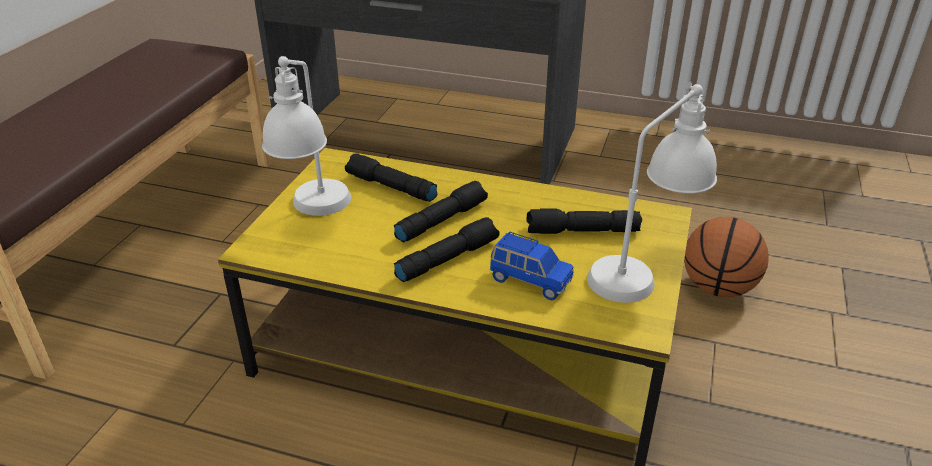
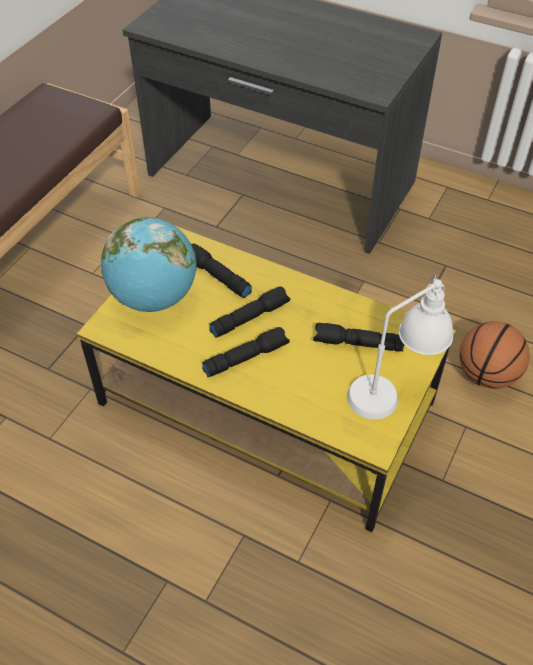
camera: 10 degrees right, 15 degrees up
white table lamp [262,56,351,216] -> globe [101,217,197,312]
blue toy car [490,231,574,300] -> none

